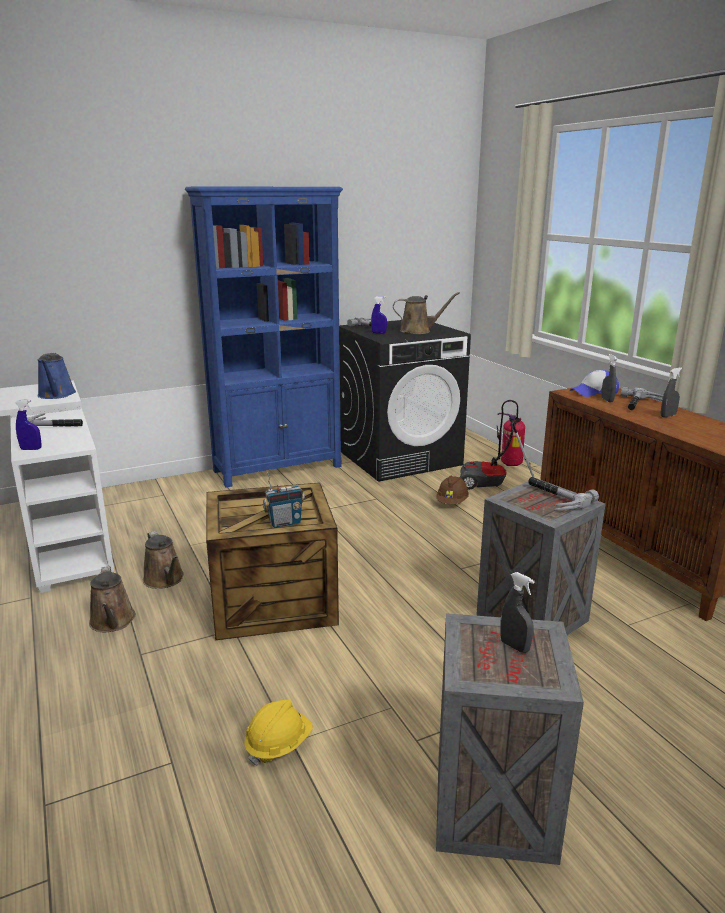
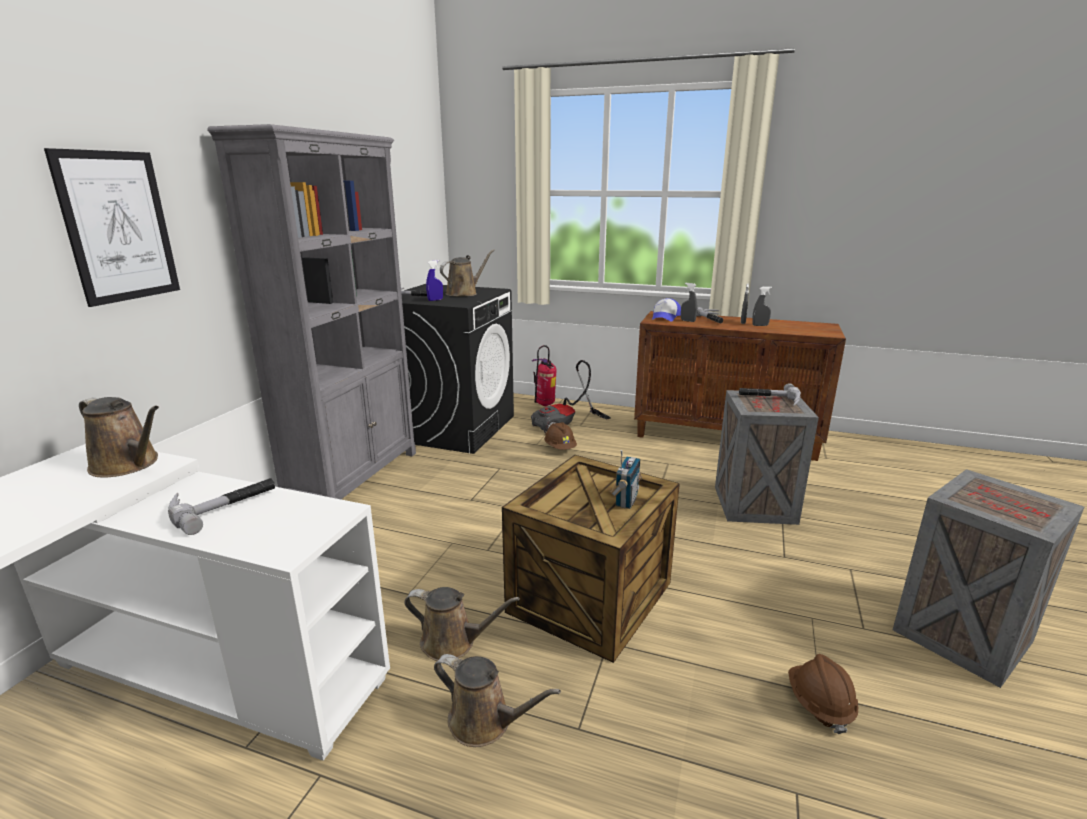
camera: 45 degrees left, 0 degrees up
blue spray bottle [15,400,41,450] -> none
blue watering can [37,353,76,399] -> brown watering can [79,397,159,477]
blue bookcase [185,186,343,488] -> grey bookcase [207,124,416,499]
yellow hard hat [244,700,313,766] -> brown hard hat [788,654,858,734]
grey spray bottle [500,572,534,653] -> grey spray bottle moved to [752,286,772,326]
none -> picture [44,148,180,307]

